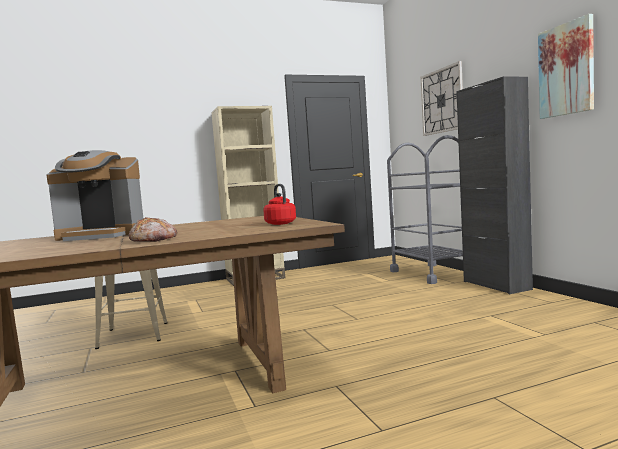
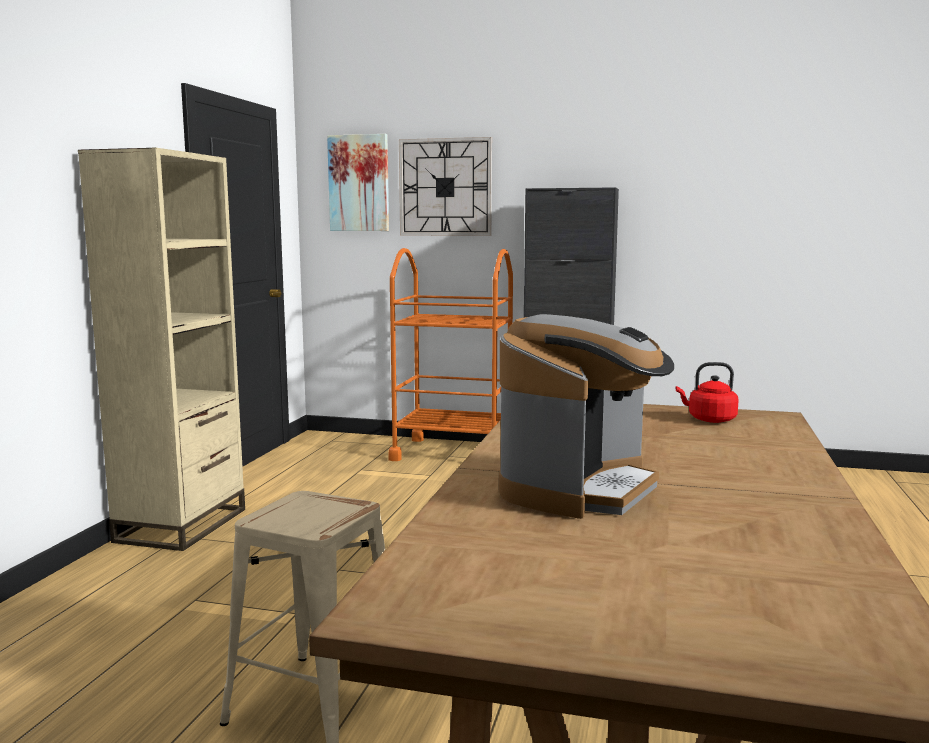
camera: 55 degrees left, 5 degrees up
bread [129,217,177,242] -> none
grey cart [387,135,463,284] -> orange cart [388,248,513,461]
picture [538,14,594,119] -> picture moved to [327,134,389,231]

